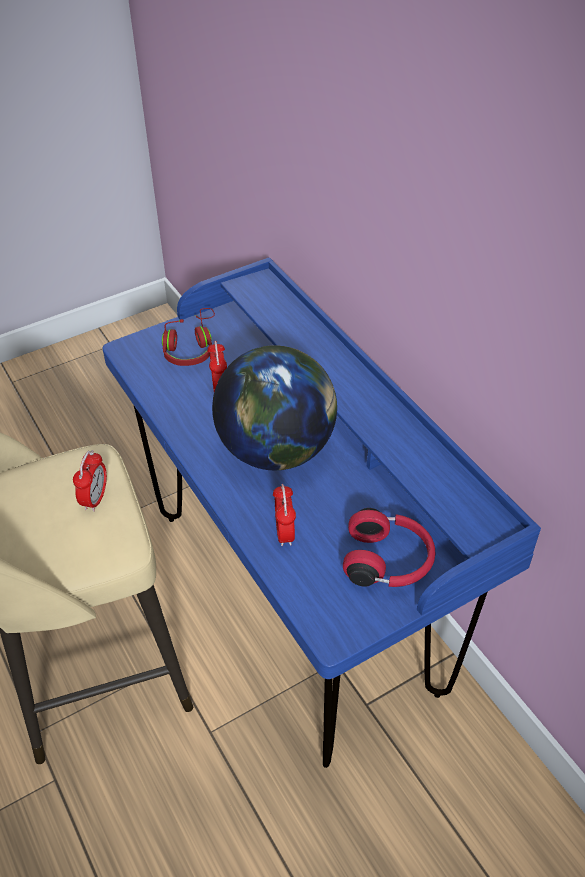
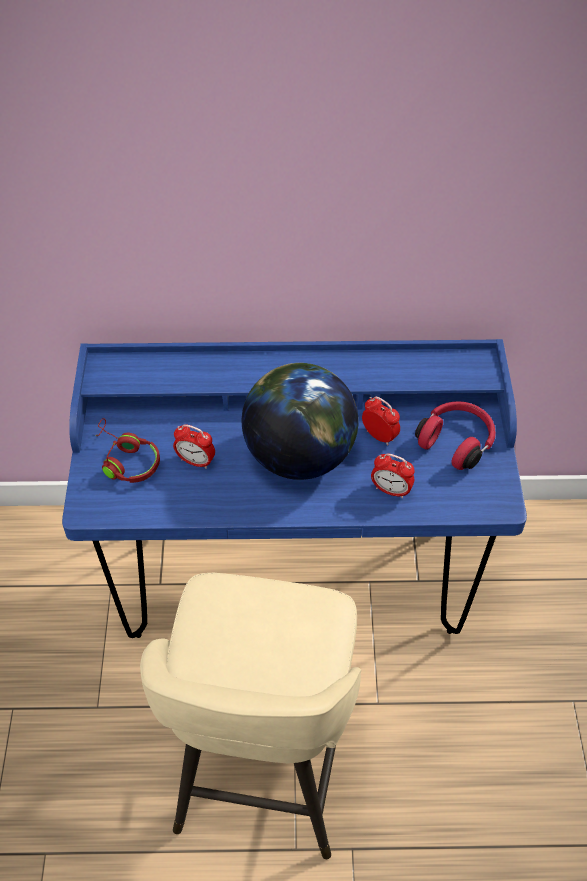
camera: 60 degrees left, 5 degrees up
alarm clock [73,450,107,512] -> alarm clock moved to [362,396,400,446]

